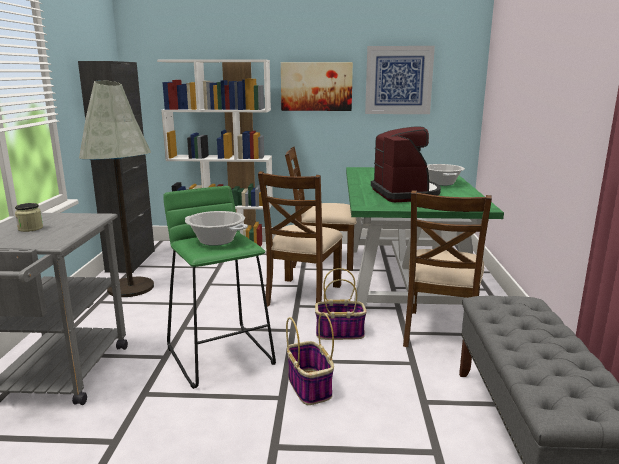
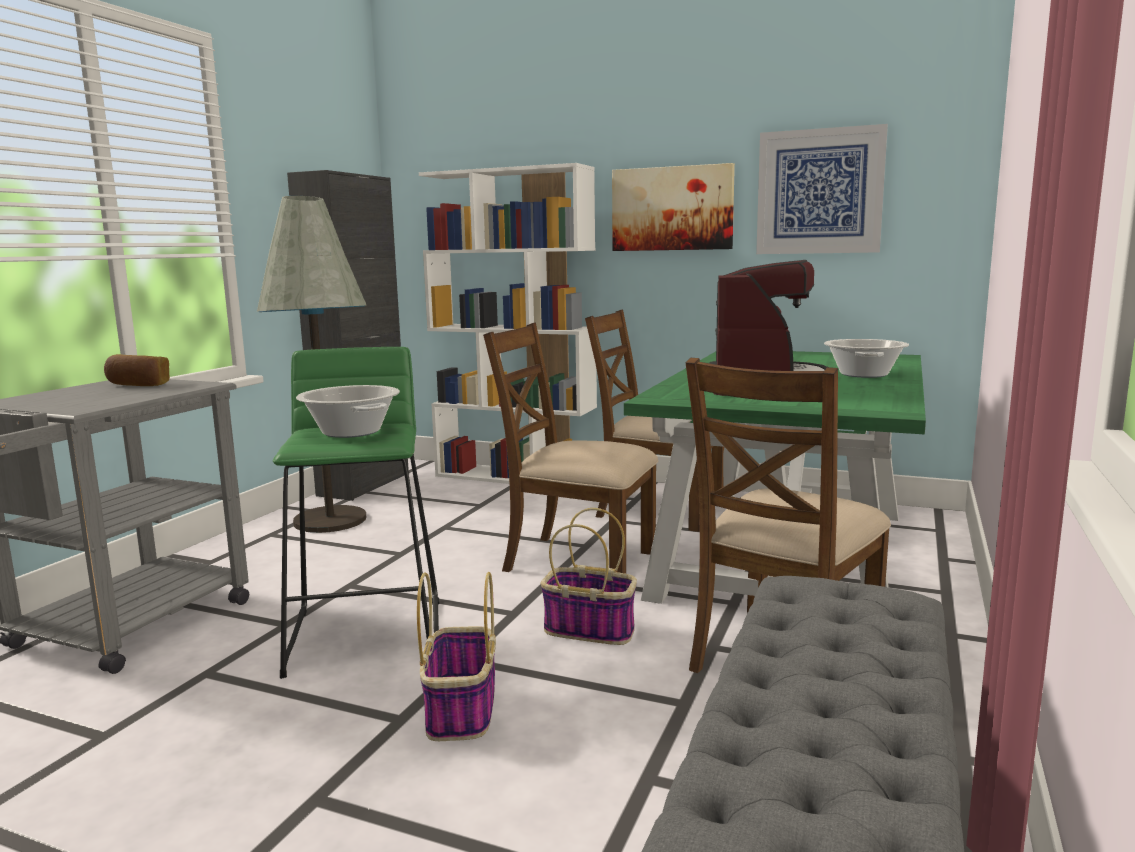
camera: 20 degrees right, 5 degrees down
jar [15,203,43,232] -> none
brown chair [258,171,343,313] -> brown chair turned 75 degrees clockwise [483,322,658,574]
none -> bread [104,354,170,386]

